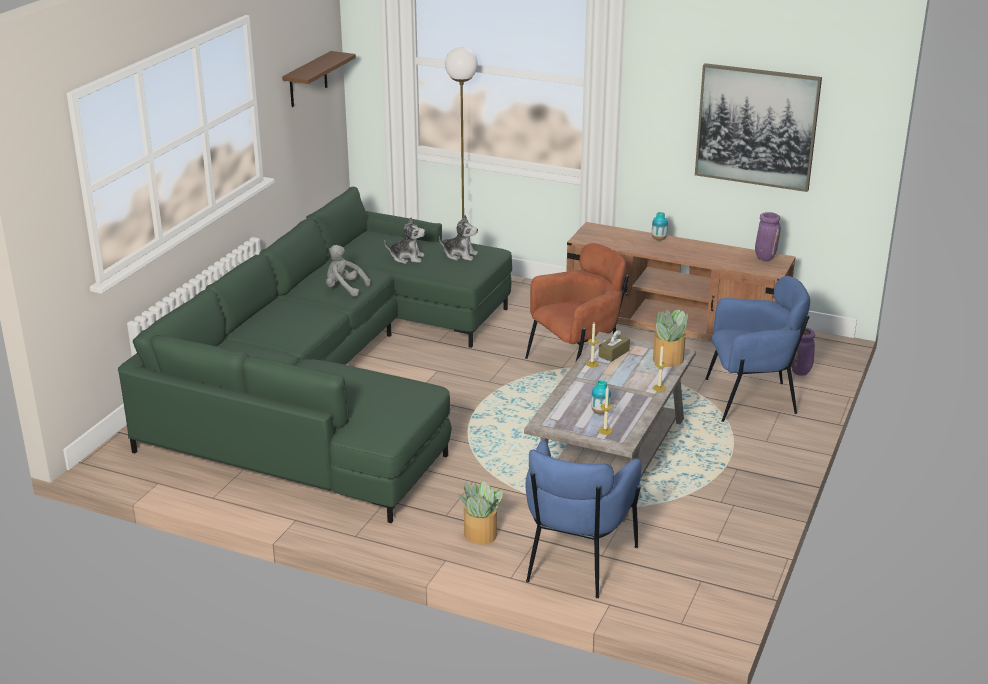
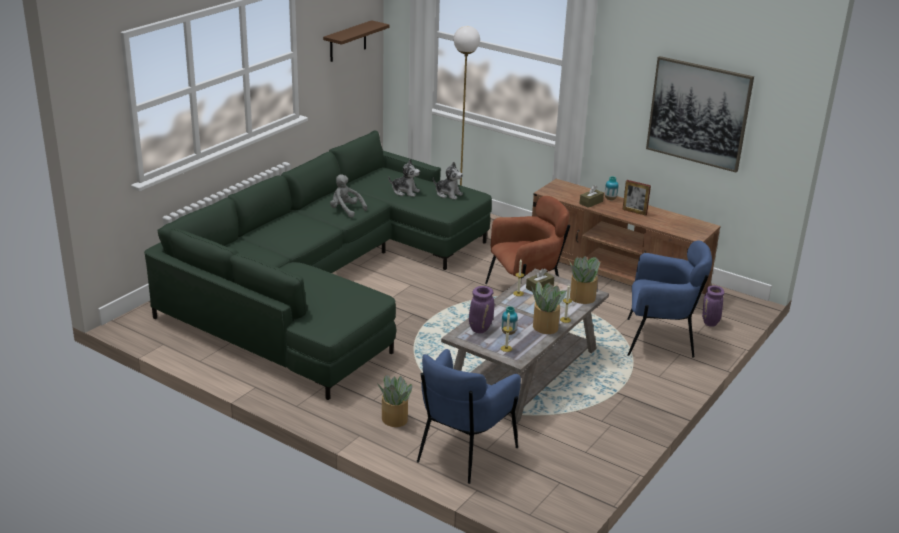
camera: 10 degrees right, 0 degrees up
purple vase [755,212,781,261] -> purple vase moved to [469,286,495,333]
none -> potted plant [532,281,566,334]
none -> brown tissue box [579,185,604,208]
none -> picture frame [622,180,651,216]

